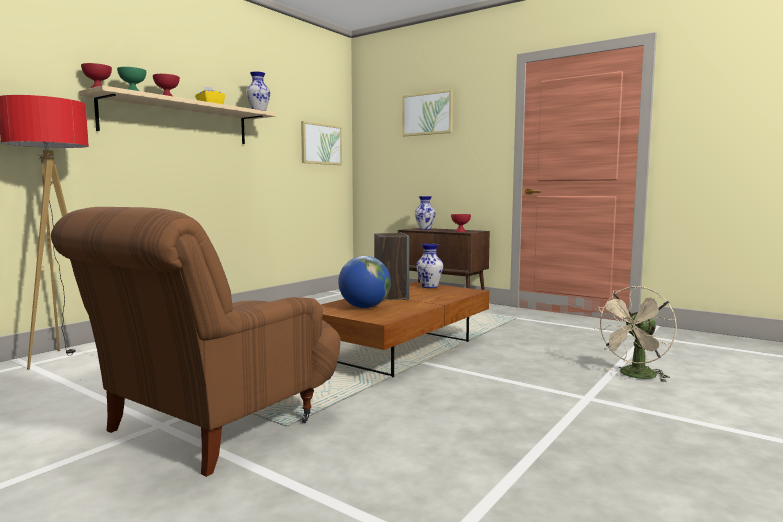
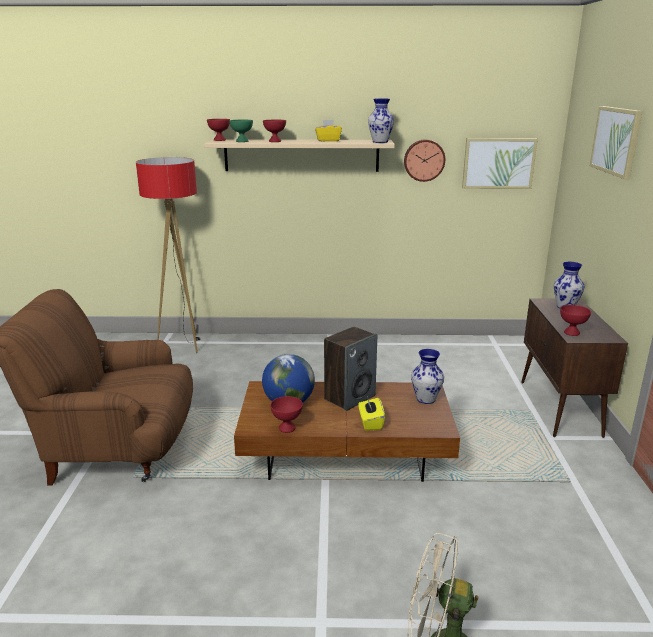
camera: 55 degrees right, 15 degrees up
none -> red bowl [270,396,303,433]
none -> yellow tissue box [358,396,385,430]
none -> wall clock [404,139,445,182]

